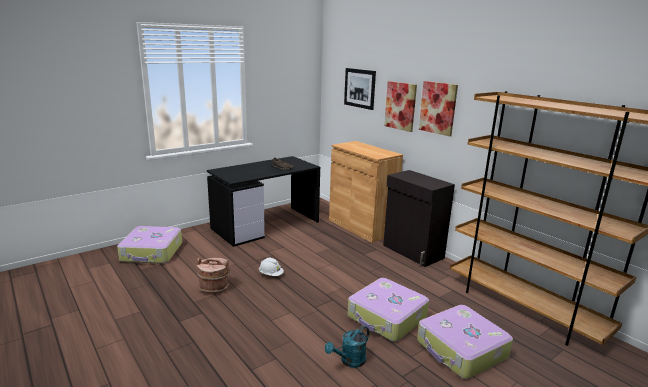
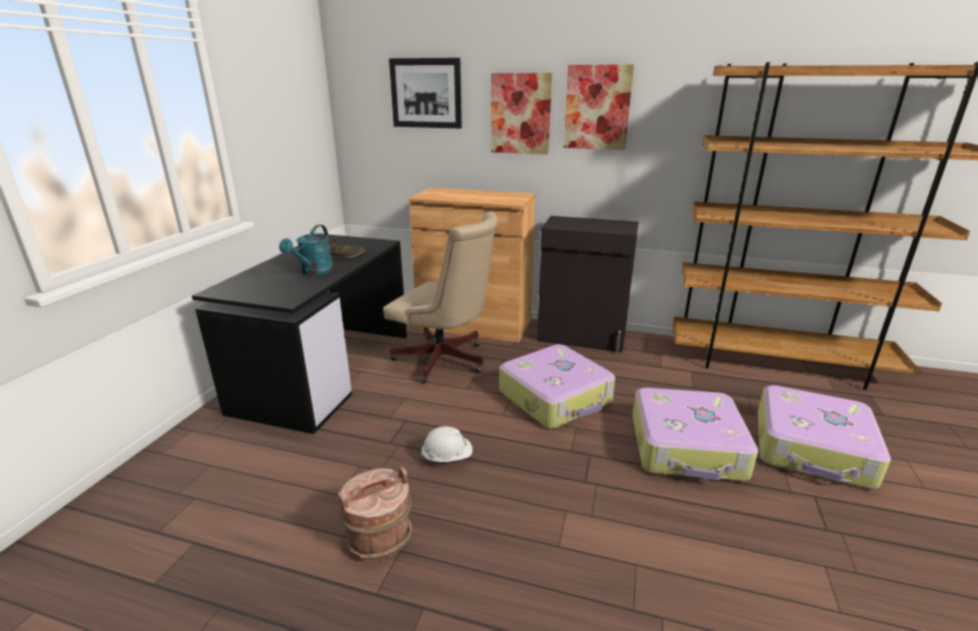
camera: 35 degrees left, 5 degrees up
suitcase [117,226,182,264] -> suitcase moved to [499,344,615,429]
turquoise watering can [325,326,369,368] -> turquoise watering can moved to [279,225,334,276]
none -> beige office chair [383,211,498,384]

